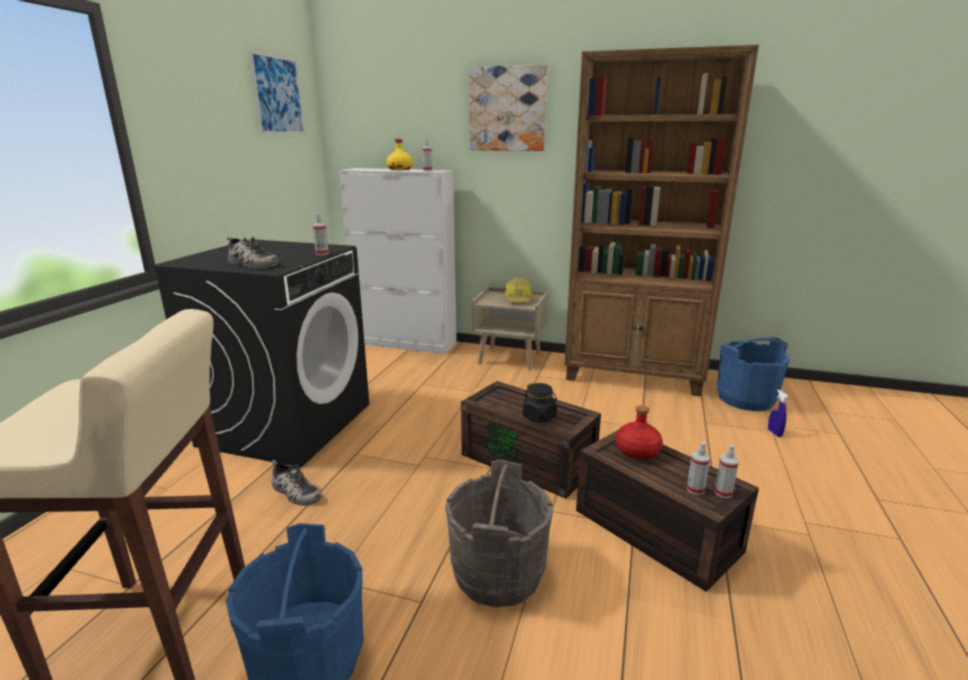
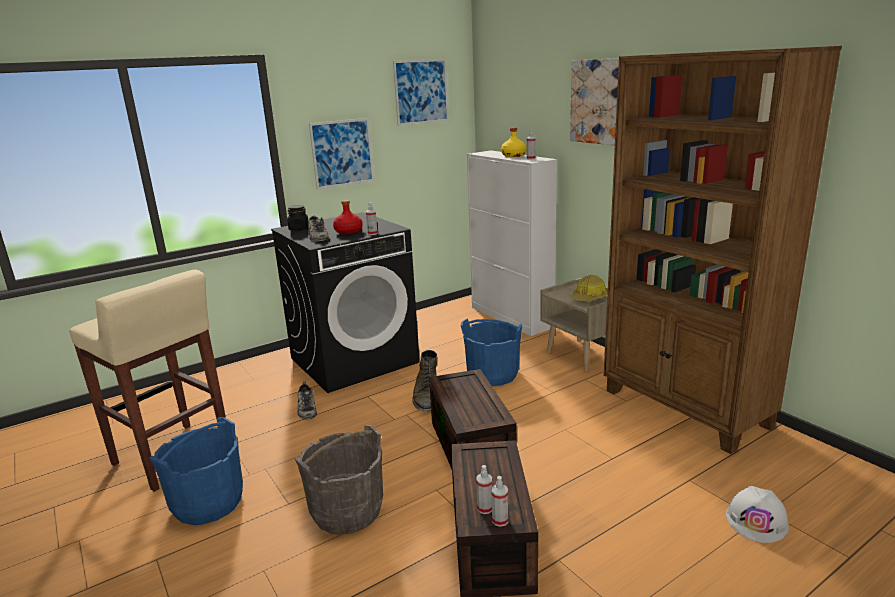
camera: 40 degrees right, 0 degrees up
black jar [523,383,557,423] -> black jar moved to [288,205,309,230]
red bottle [616,405,663,459] -> red bottle moved to [333,200,363,234]
blue bucket [717,337,790,411] -> blue bucket moved to [461,319,522,386]
blue spray bottle [768,389,788,437] -> white hard hat [726,486,789,543]
none -> picture [309,118,374,190]
none -> green boot [412,350,437,411]

